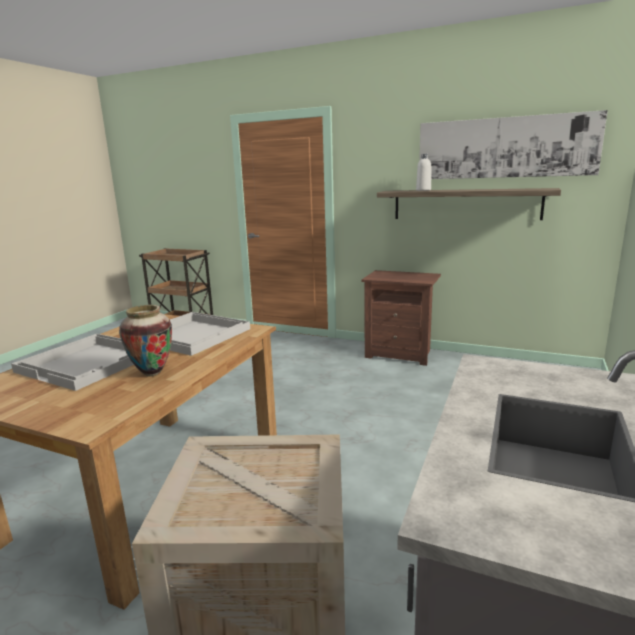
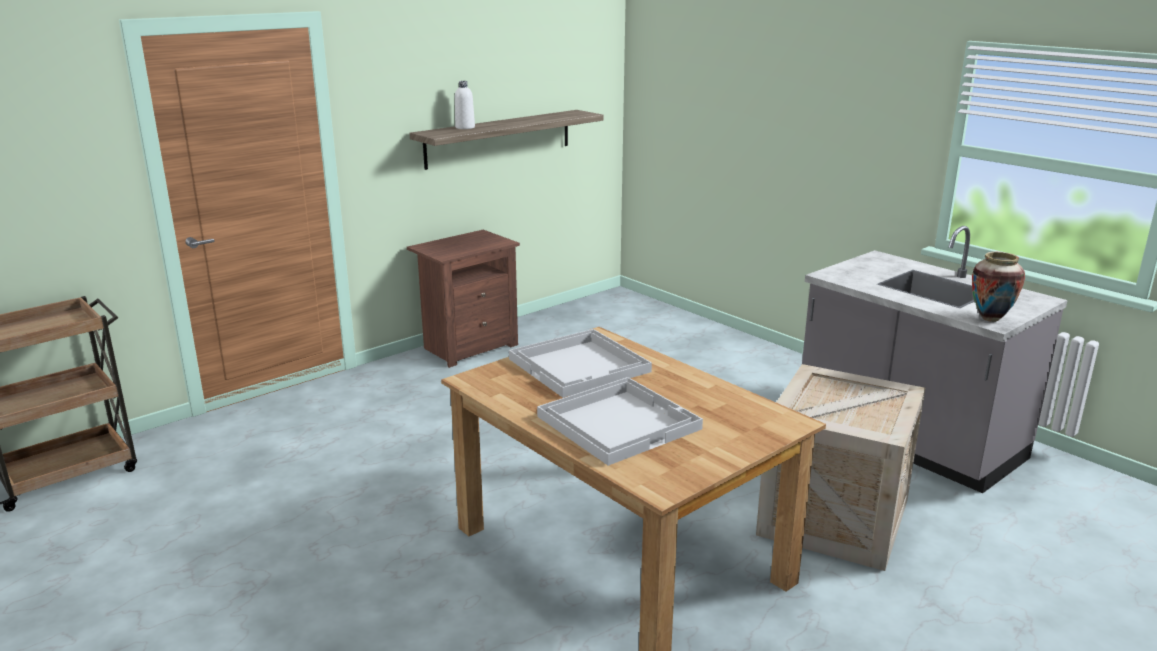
camera: 65 degrees left, 5 degrees up
vase [119,305,172,376] -> vase moved to [972,252,1025,322]
picture [419,110,608,179] -> none

